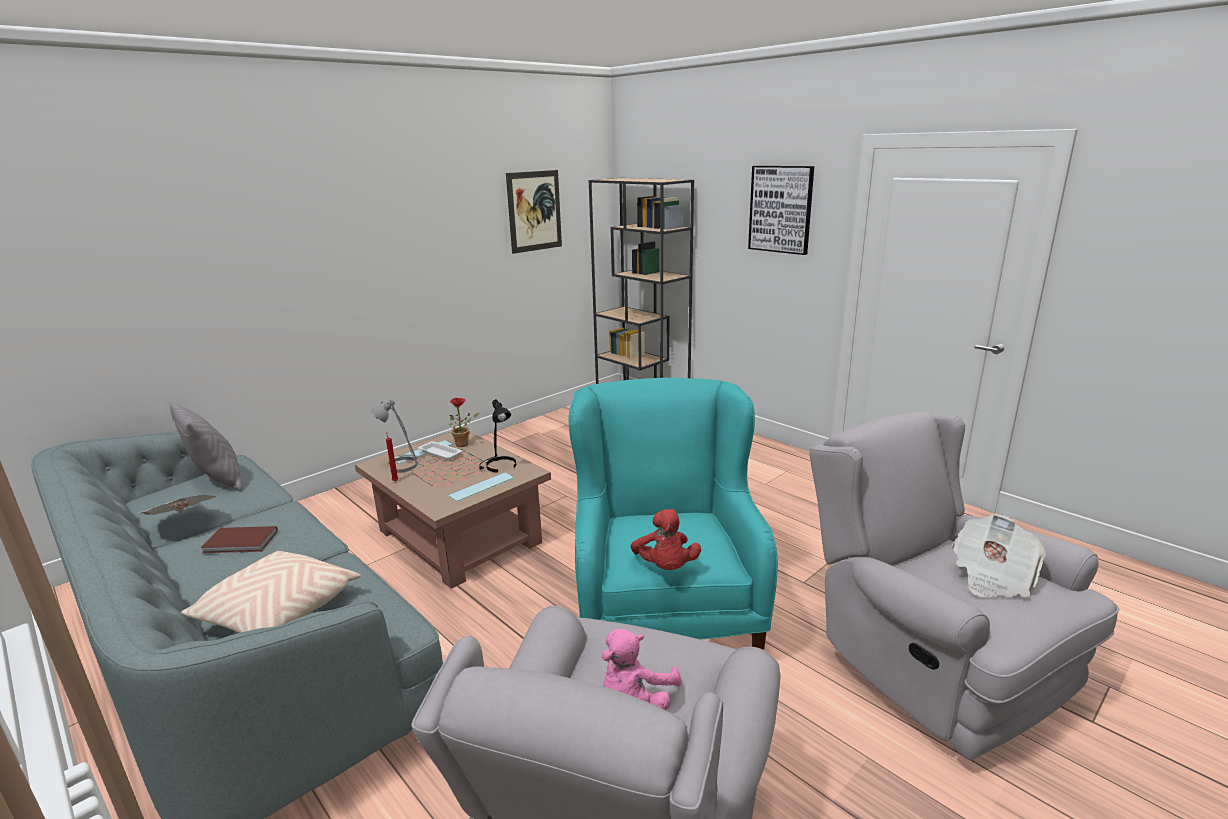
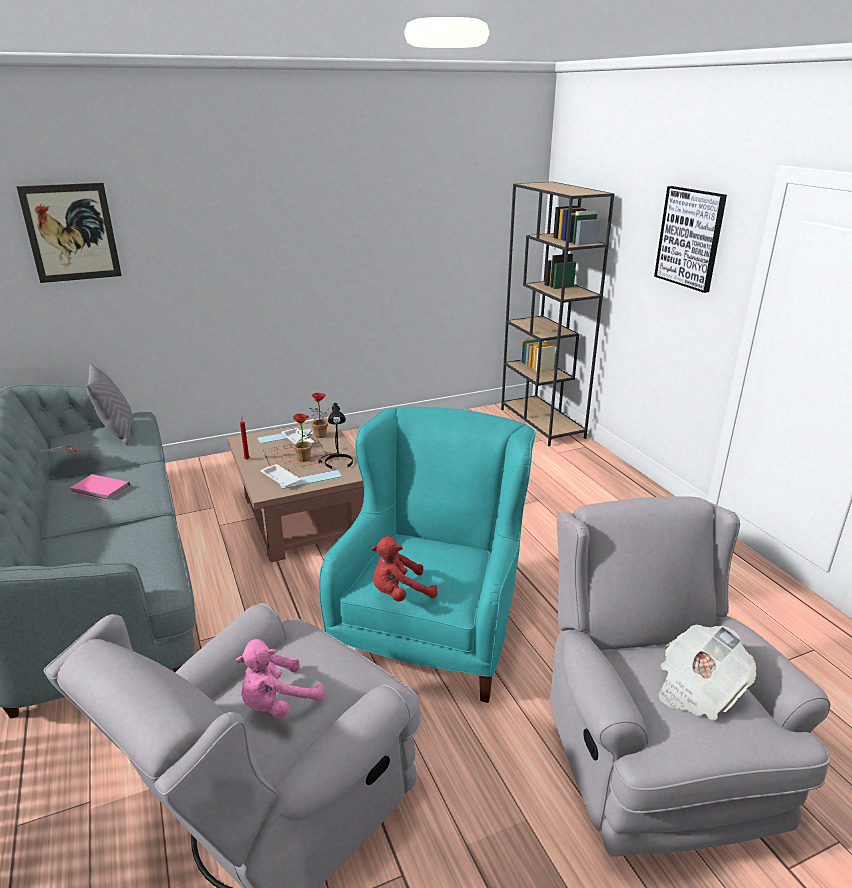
camera: 20 degrees right, 5 degrees up
beige pillow [180,551,361,633] -> none
brown book [200,526,278,553] -> pink book [70,474,130,501]
grey table lamp [371,400,418,473] -> none
picture [506,170,562,254] -> picture moved to [16,183,122,283]
red plush toy [630,509,701,570] -> red plush toy turned 60 degrees clockwise [372,536,438,602]
none -> white tray [260,464,302,488]
none -> potted plant [291,413,312,462]

